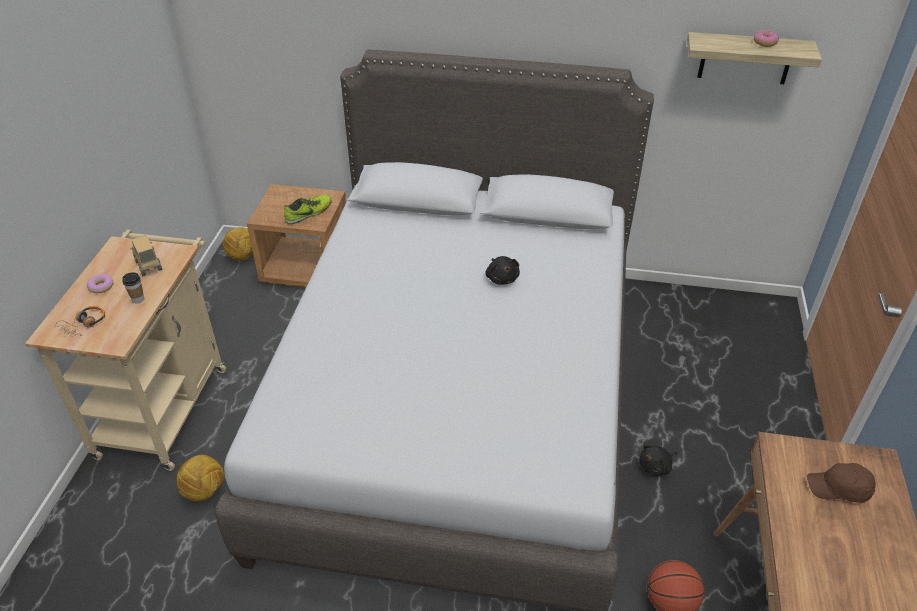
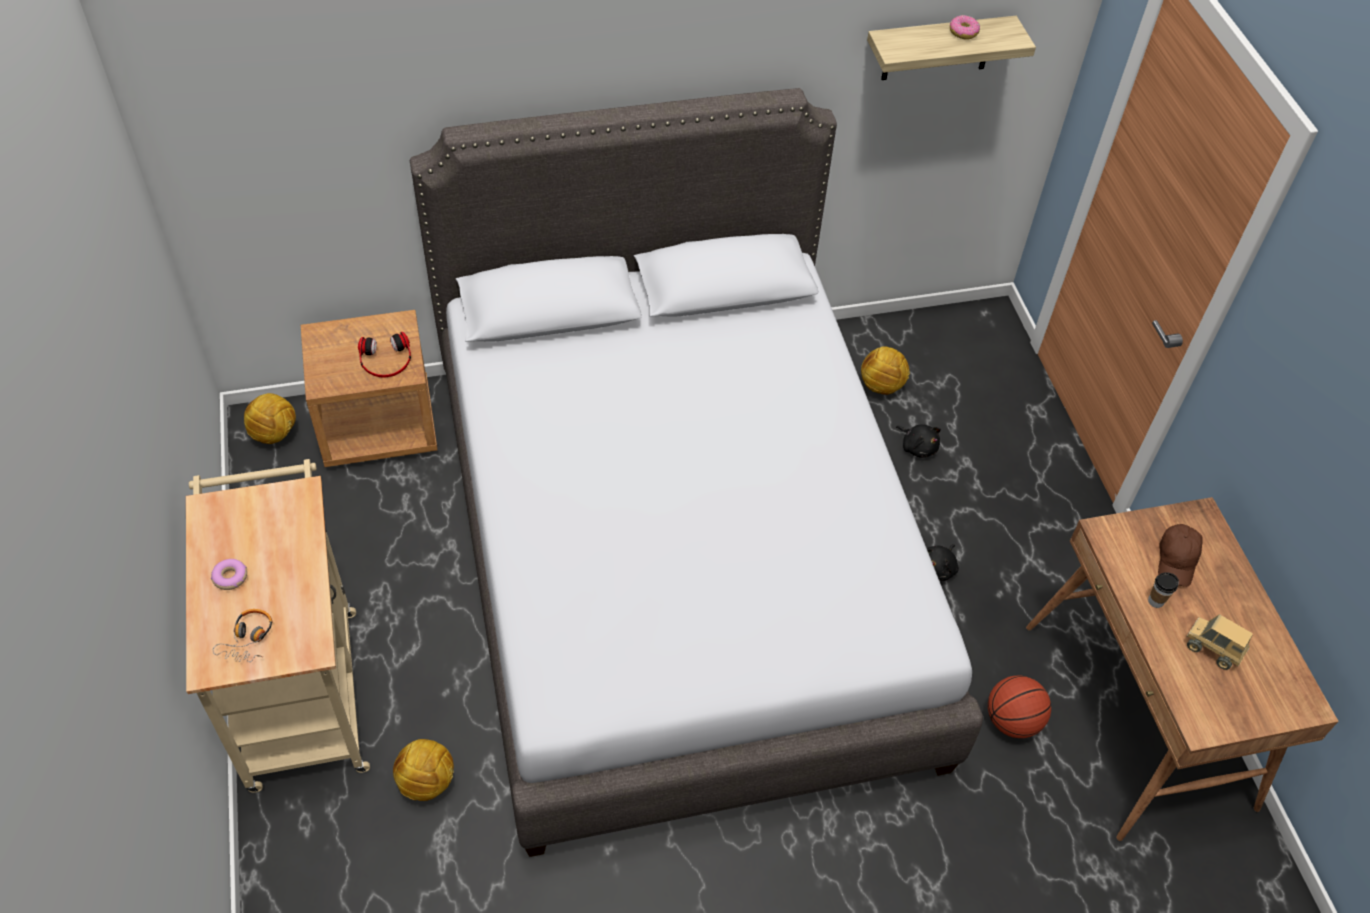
camera: 25 degrees left, 10 degrees up
cup [122,273,145,303] -> cup moved to [1148,572,1179,608]
toy truck [130,235,162,276] -> toy truck moved to [1187,614,1253,670]
shoe [284,195,332,224] -> headphones [358,332,411,378]
black plush toy [485,256,520,285] -> black plush toy moved to [896,424,941,458]
brown cap [807,463,876,503] -> brown cap turned 60 degrees counterclockwise [1158,524,1203,587]
none -> football [861,346,910,395]

